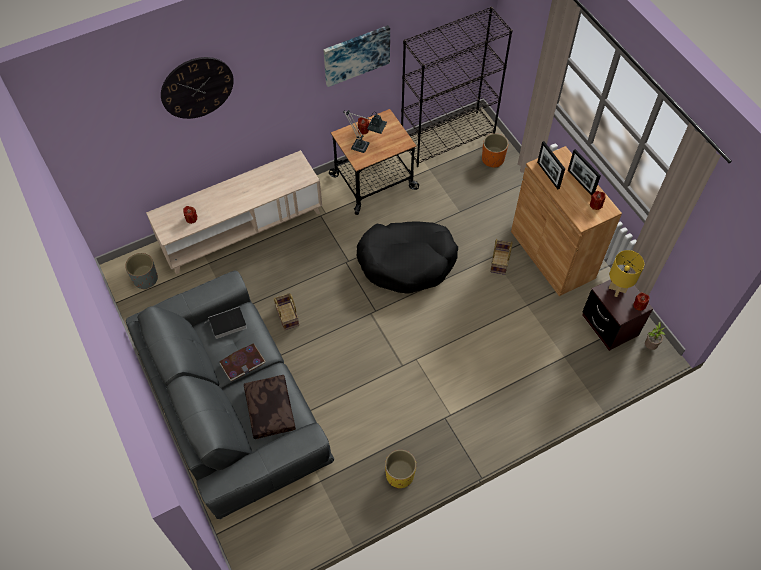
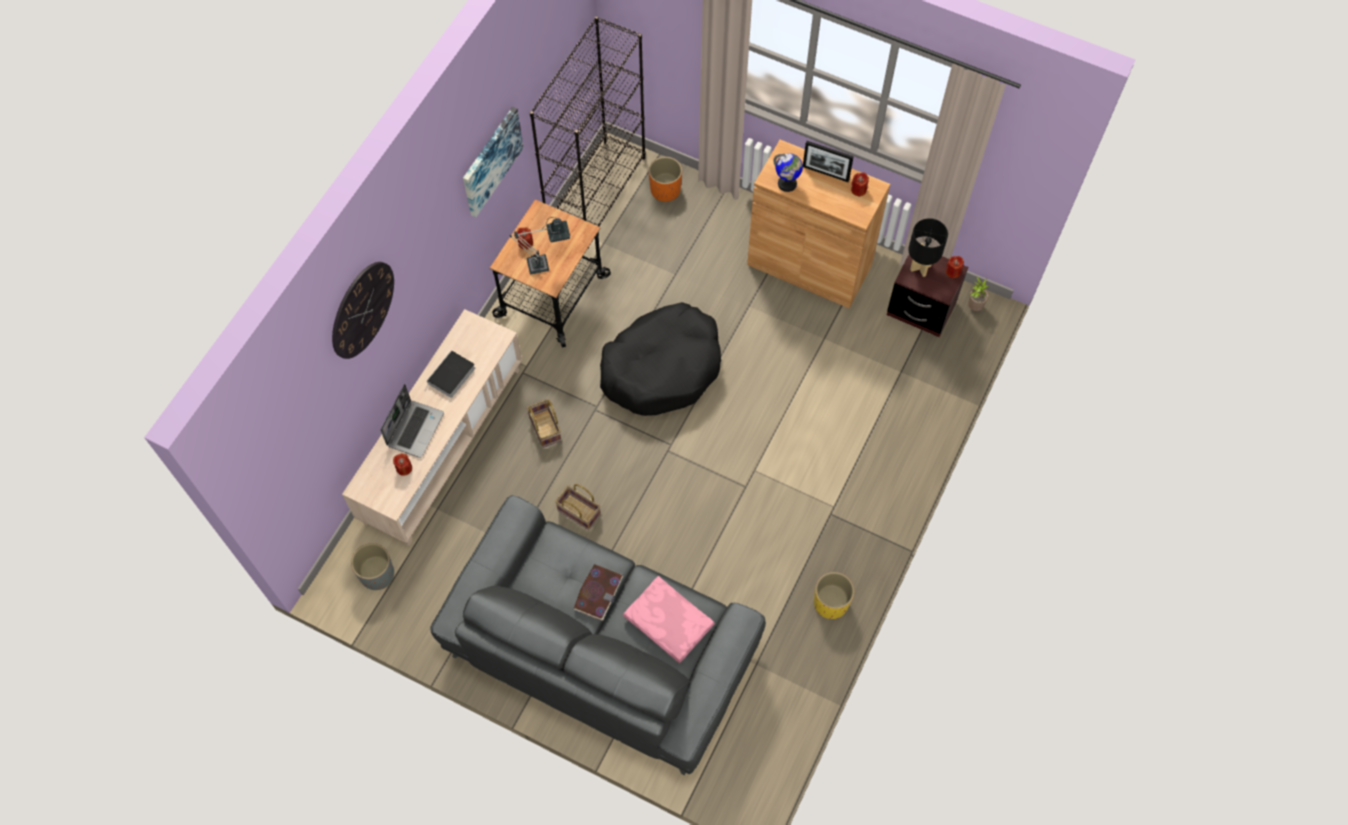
camera: 35 degrees left, 5 degrees up
book [204,307,247,339] -> book moved to [424,350,475,398]
brown pillow [244,375,296,439] -> pink pillow [623,576,715,664]
basket [490,239,512,275] -> basket moved to [527,399,561,448]
picture frame [537,141,565,189] -> globe [773,153,803,192]
yellow table lamp [609,250,644,297] -> black table lamp [908,218,948,277]
none -> laptop [380,384,444,458]

